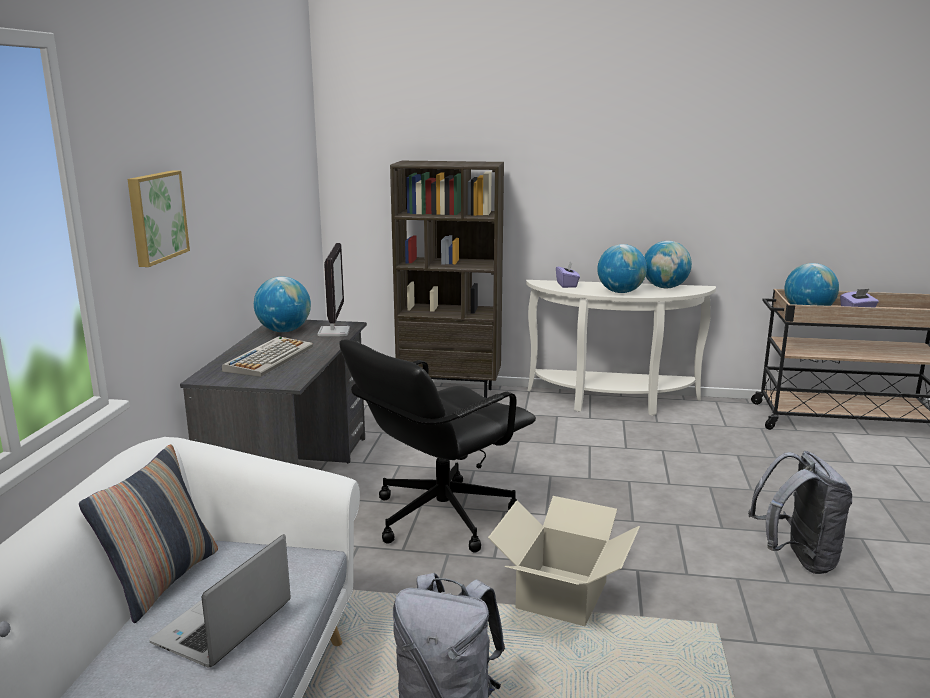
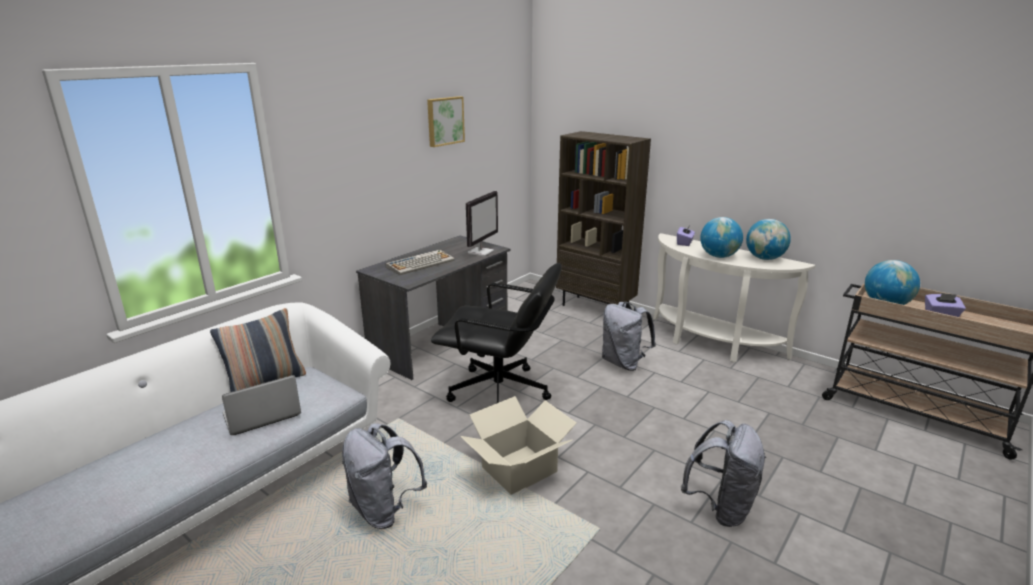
camera: 30 degrees right, 5 degrees up
picture [128,171,190,267] -> picture moved to [427,96,465,147]
globe [254,277,311,332] -> none
black office chair [340,340,536,553] -> black office chair turned 150 degrees counterclockwise [431,263,562,403]
none -> grey backpack [602,302,656,371]

